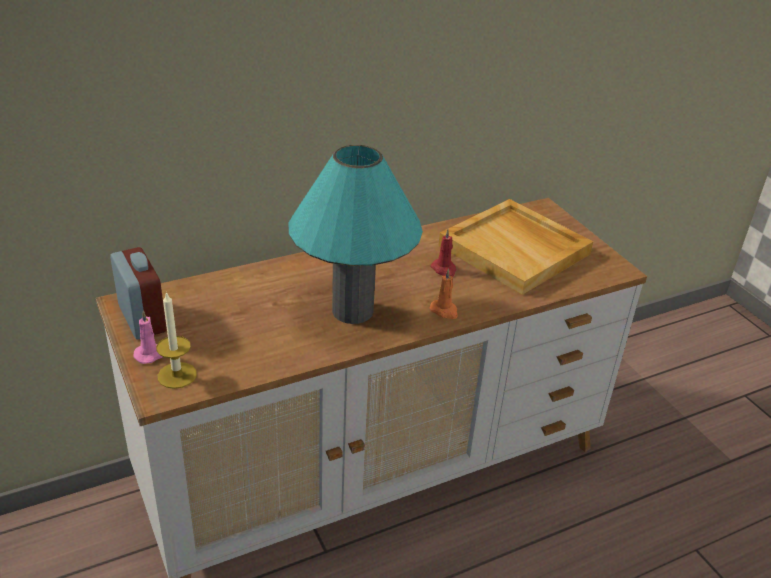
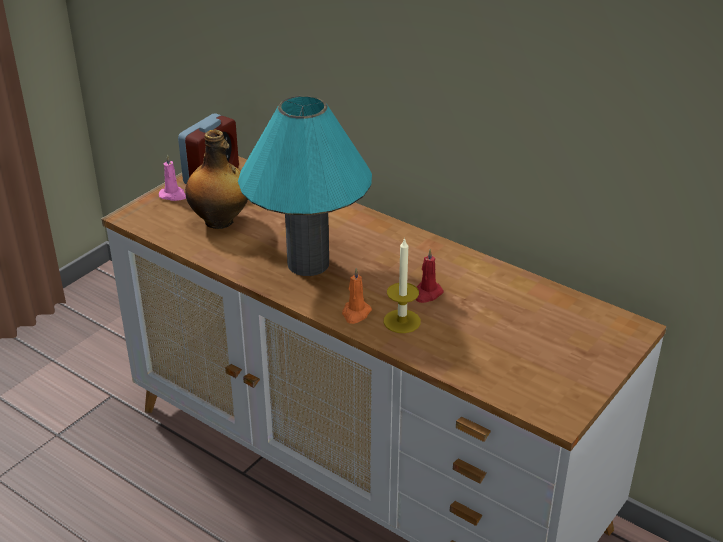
camera: 65 degrees right, 0 degrees up
candle [156,292,197,389] -> candle moved to [384,237,421,333]
beige tray [438,199,593,295] -> none
none -> bottle [185,130,248,229]

